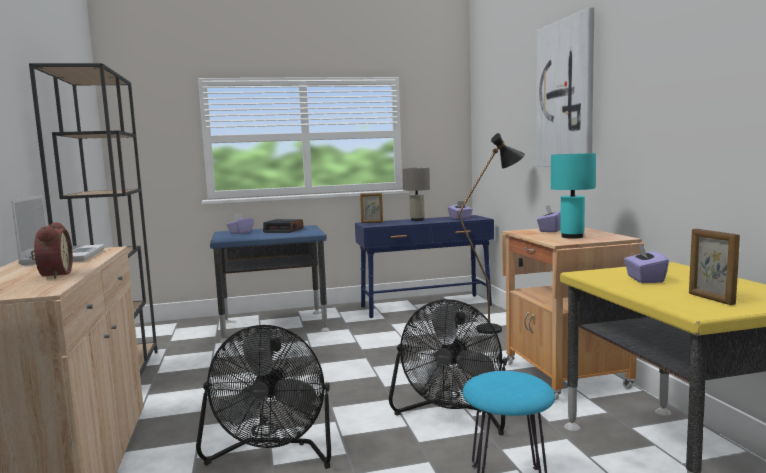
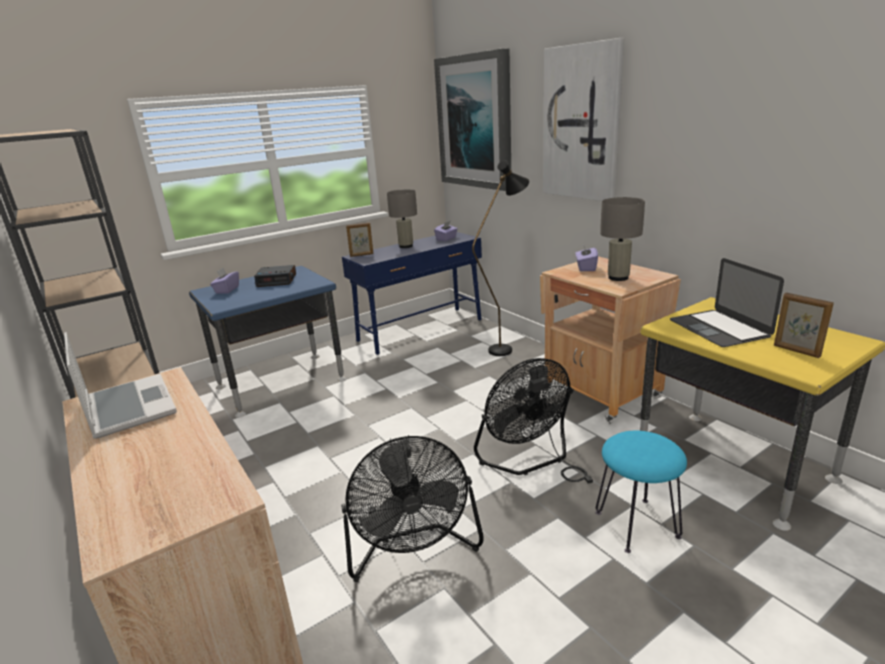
camera: 20 degrees left, 15 degrees up
alarm clock [31,222,73,279] -> none
black fan [389,299,507,435] -> black fan turned 150 degrees clockwise [474,358,593,484]
turquoise table lamp [551,153,596,239] -> grey table lamp [600,197,645,281]
purple tissue box [624,244,669,283] -> laptop [670,258,784,347]
none -> picture [434,49,511,191]

